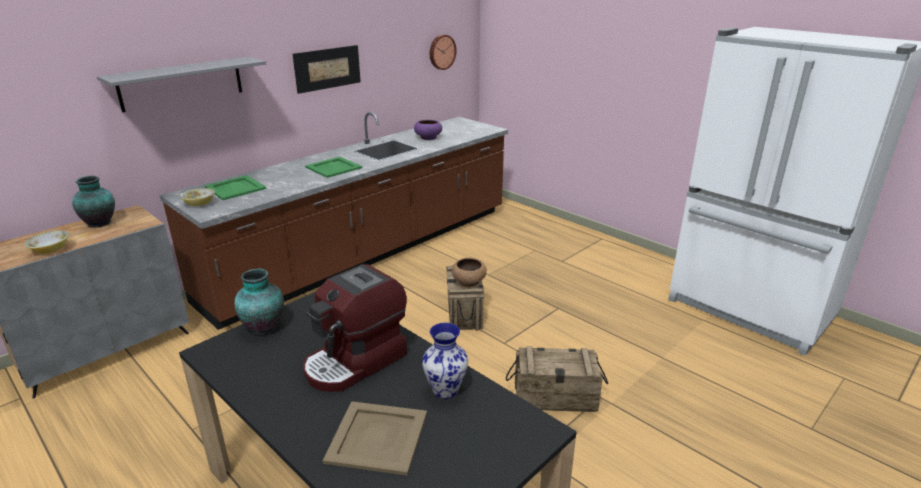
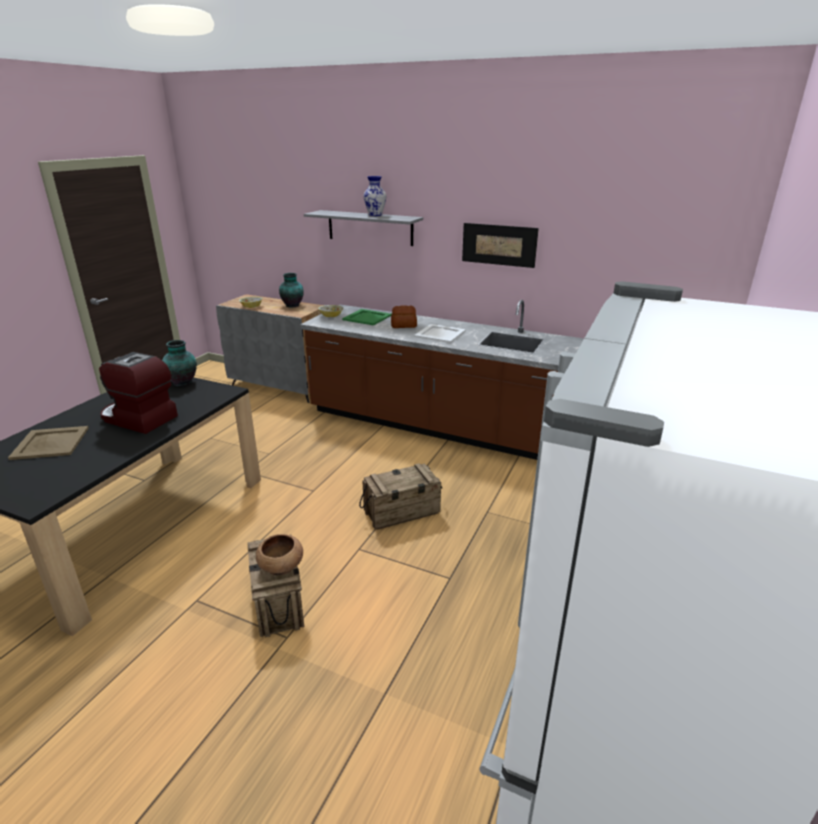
camera: 70 degrees right, 0 degrees up
green tray [305,157,362,178] -> white tray [414,324,466,343]
purple bowl [414,120,442,140] -> none
vase [422,323,468,399] -> vase moved to [364,176,386,216]
wall clock [430,35,457,70] -> none
brown bowl [452,258,487,287] -> brown bowl moved to [256,534,303,575]
none -> bread [391,306,417,328]

